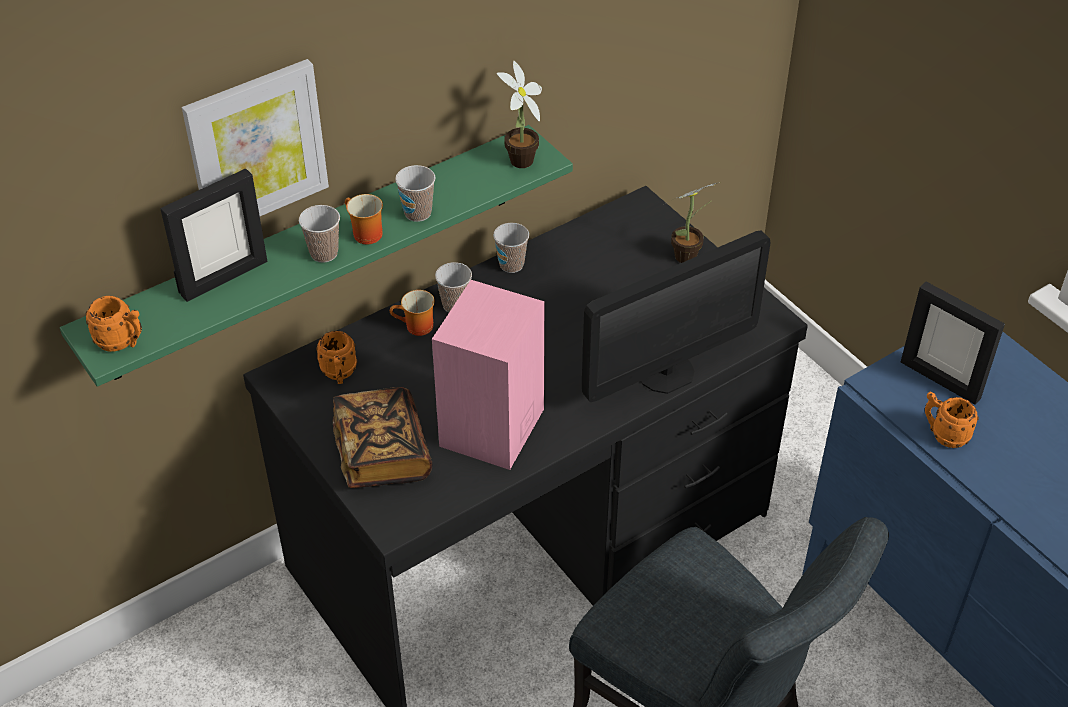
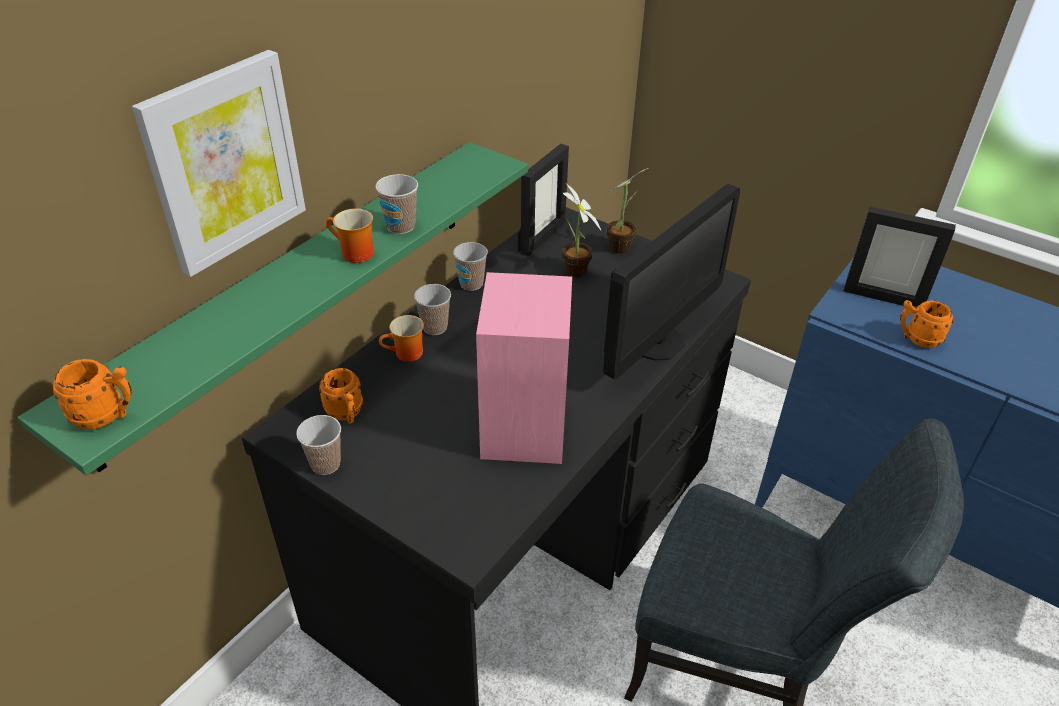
camera: 20 degrees left, 5 degrees down
picture frame [160,168,268,302] -> picture frame moved to [518,144,569,256]
cup [299,205,340,263] -> cup moved to [296,415,341,475]
book [333,387,432,488] -> none
potted plant [497,61,542,168] -> potted plant moved to [562,183,601,277]

